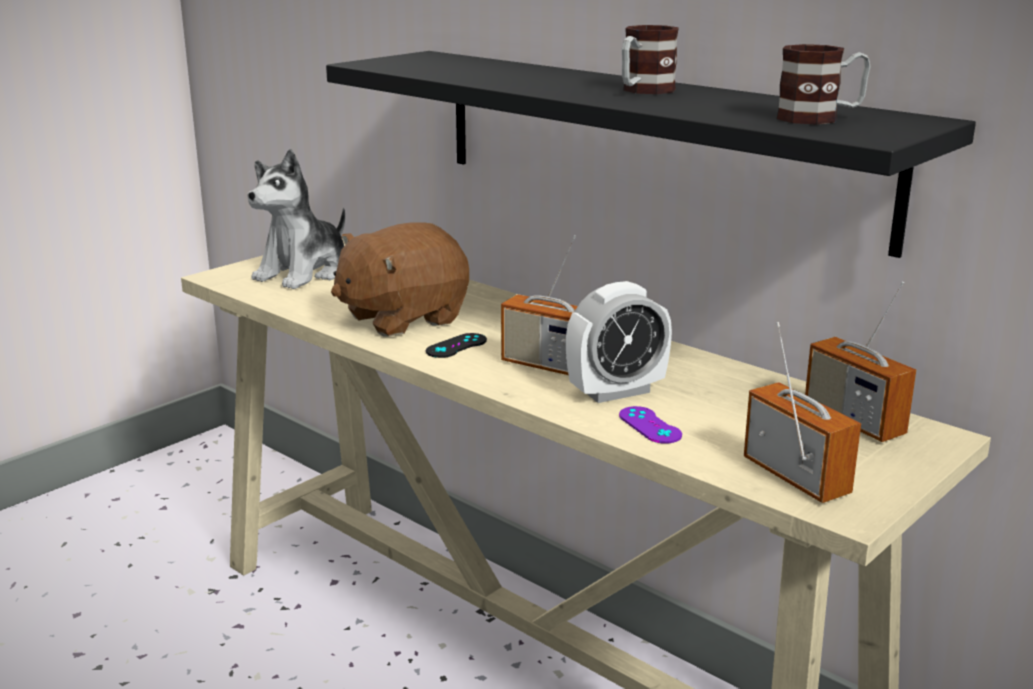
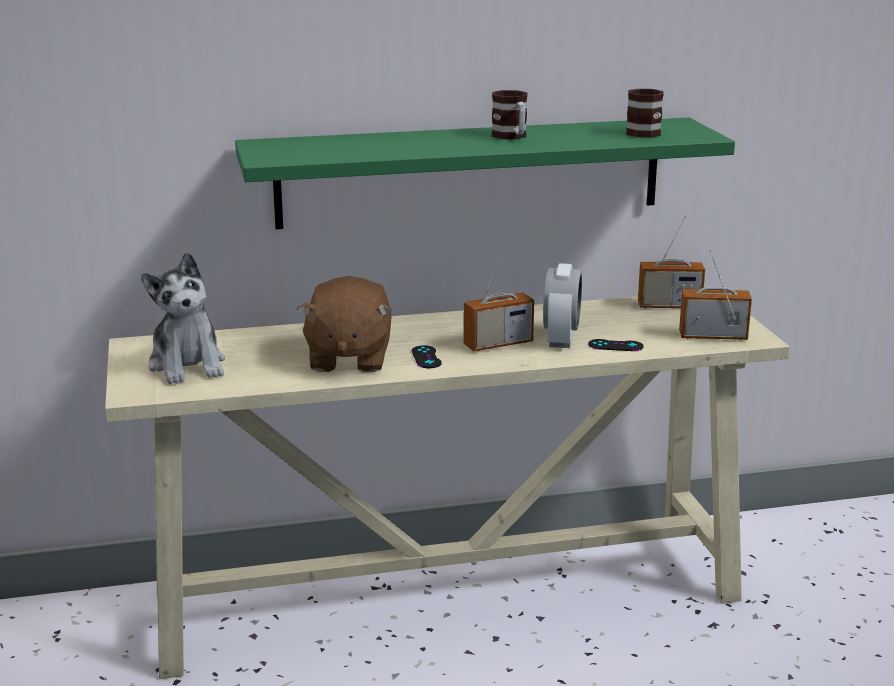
camera: 55 degrees left, 0 degrees up
black shelf [326,51,976,258] -> green shelf [235,118,735,229]
purple game controller [619,406,682,444] -> black game controller [588,339,643,351]

